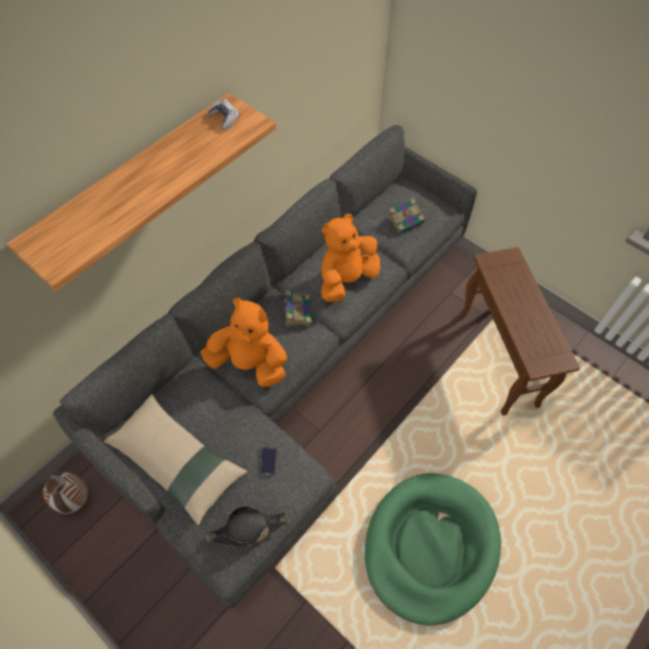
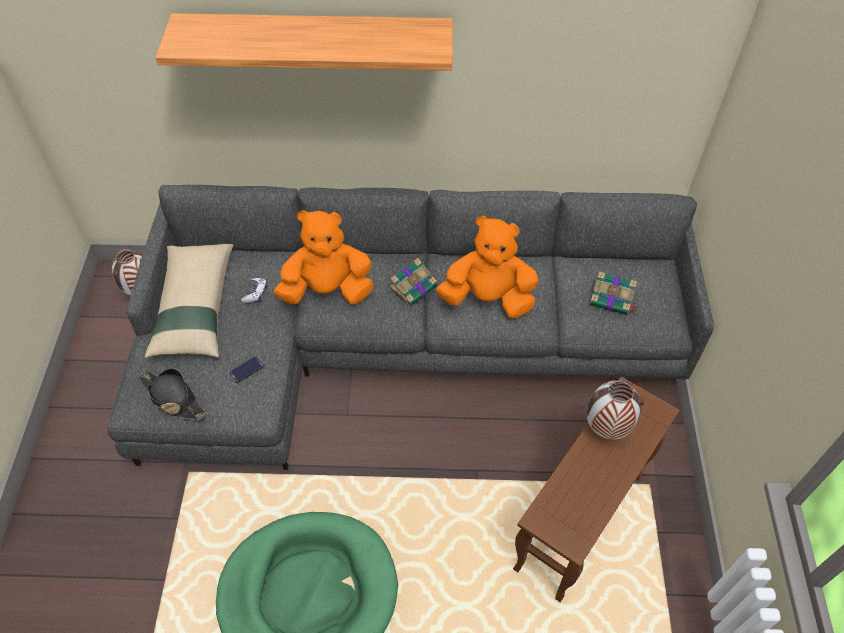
camera: 50 degrees right, 5 degrees down
orange plush toy [200,298,287,387] -> orange plush toy turned 75 degrees counterclockwise [274,210,373,305]
game controller [208,99,239,130] -> game controller moved to [241,278,267,303]
none -> vase [587,380,644,440]

